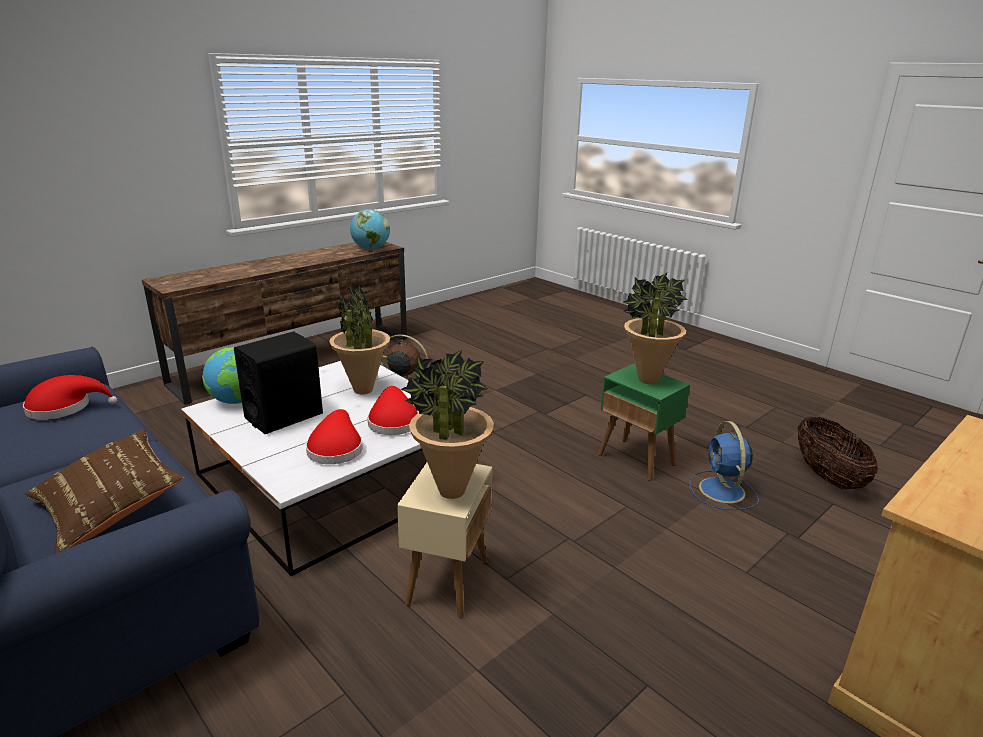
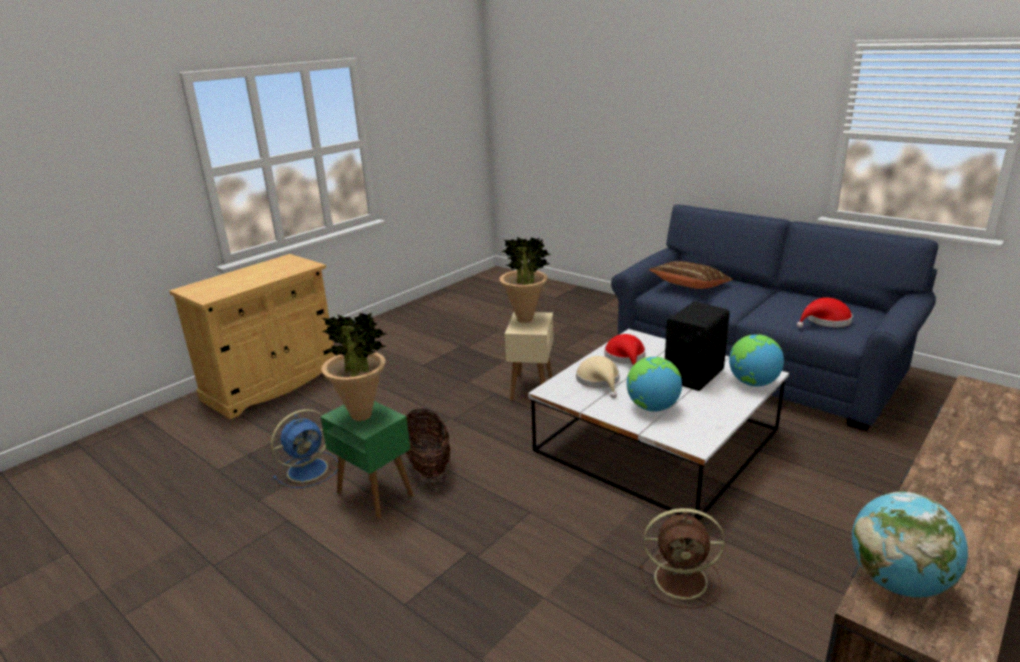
camera: 175 degrees right, 0 degrees up
potted plant [329,285,390,394] -> globe [627,357,682,412]
red hat [368,386,418,435] -> beige hat [576,356,619,398]
blue fan [690,421,759,510] -> blue fan turned 60 degrees clockwise [271,409,338,488]
basket [797,417,878,489] -> basket moved to [405,409,450,478]

